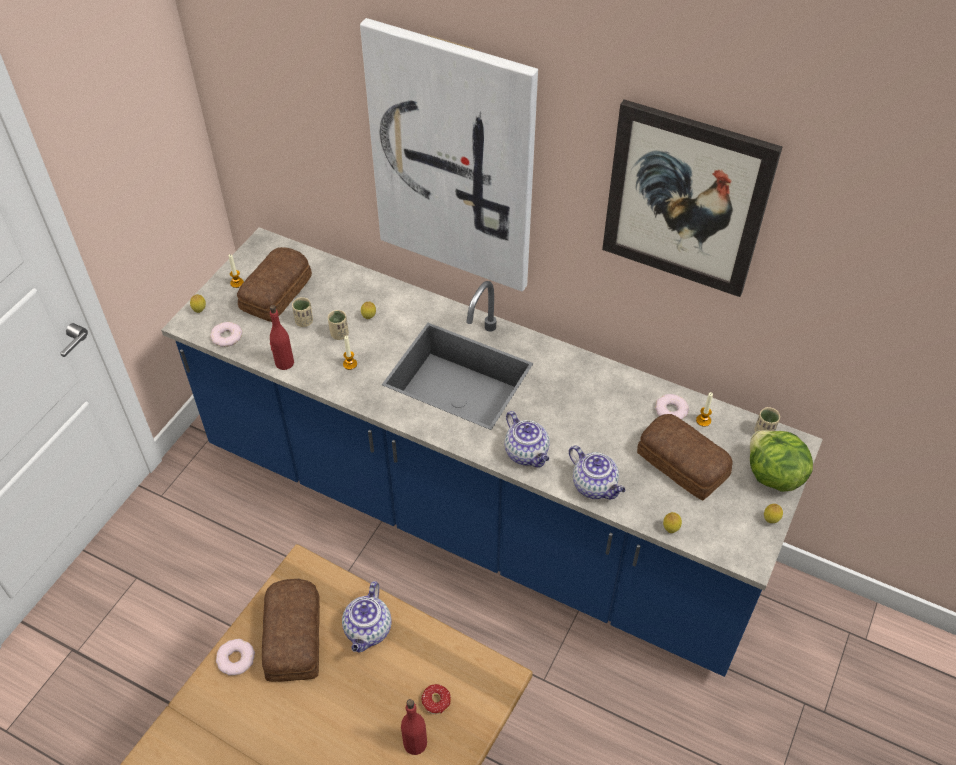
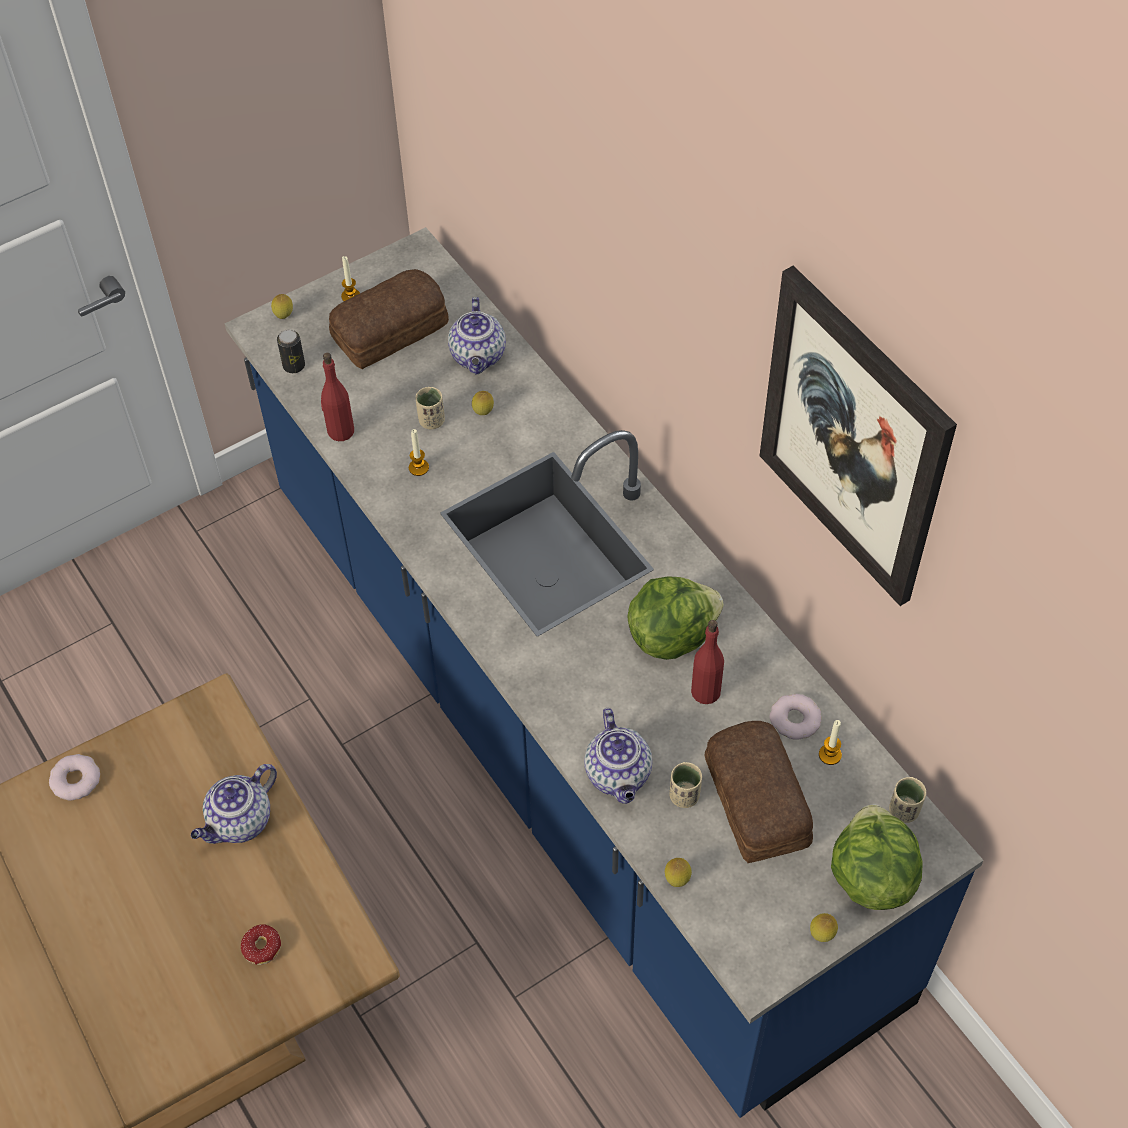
camera: 30 degrees right, 5 degrees up
donut [210,322,242,347] -> can [277,329,305,373]
bread [262,579,320,682] -> none
beige cup [292,297,313,327] -> beige cup moved to [669,762,702,808]
picture [360,18,538,291] -> none
red bottle [401,699,427,755] -> red bottle moved to [691,620,724,704]
teapot [505,411,550,467] -> teapot moved to [448,297,506,374]
none -> lettuce [627,577,724,660]

